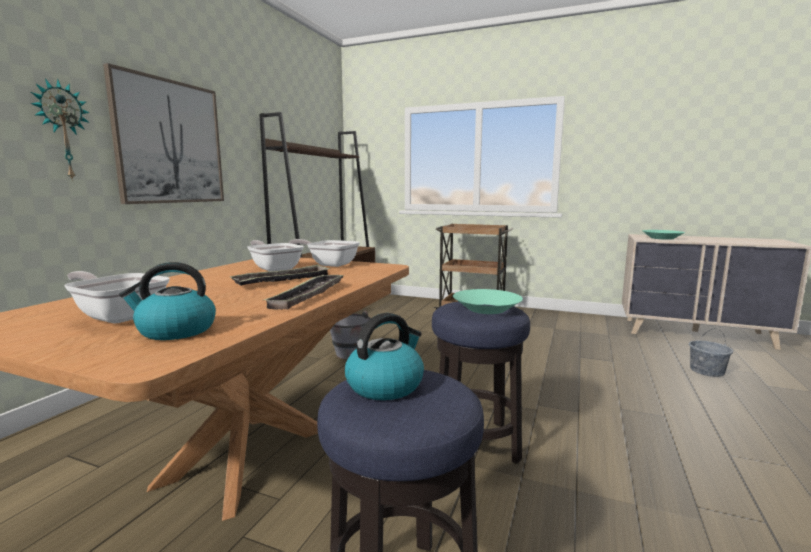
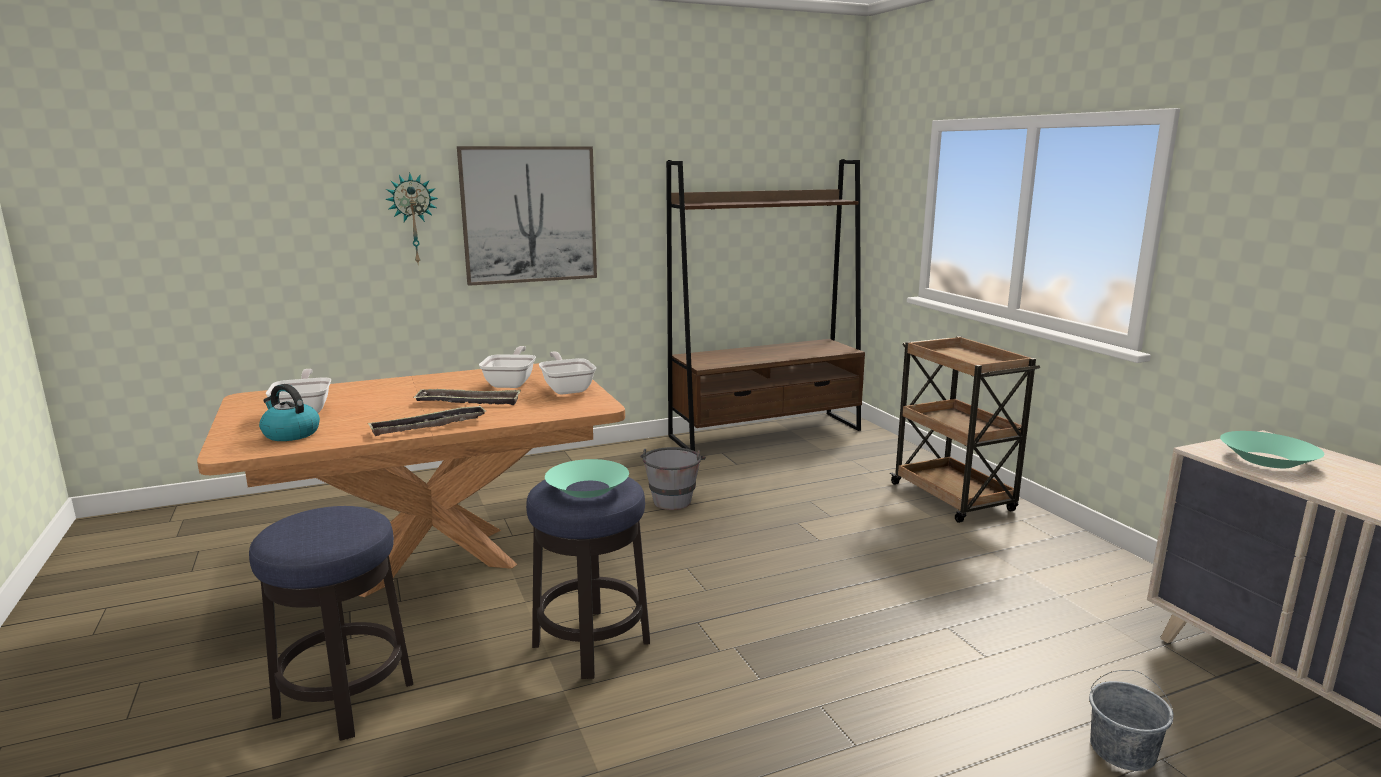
camera: 45 degrees right, 5 degrees up
kettle [345,313,424,400] -> none

